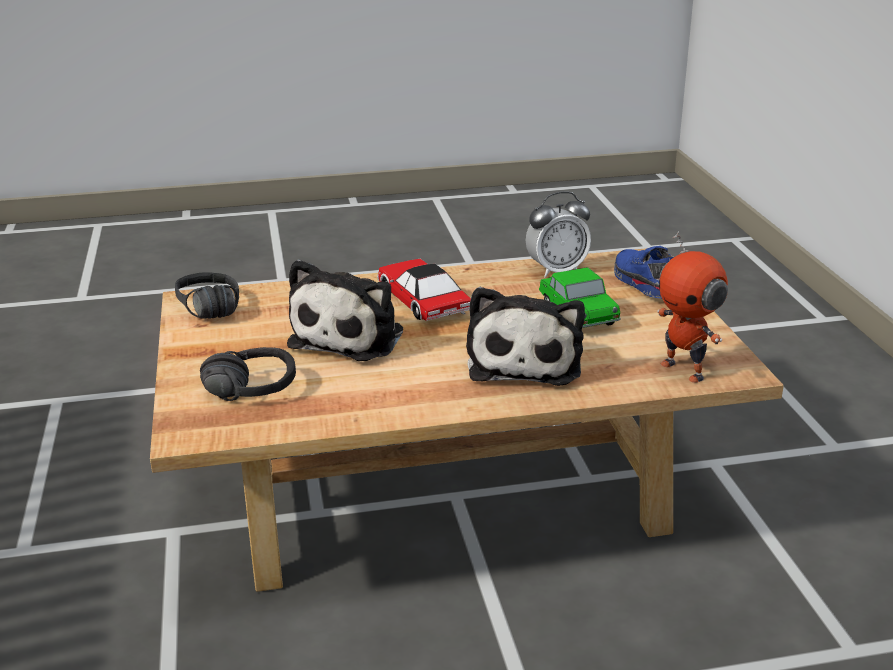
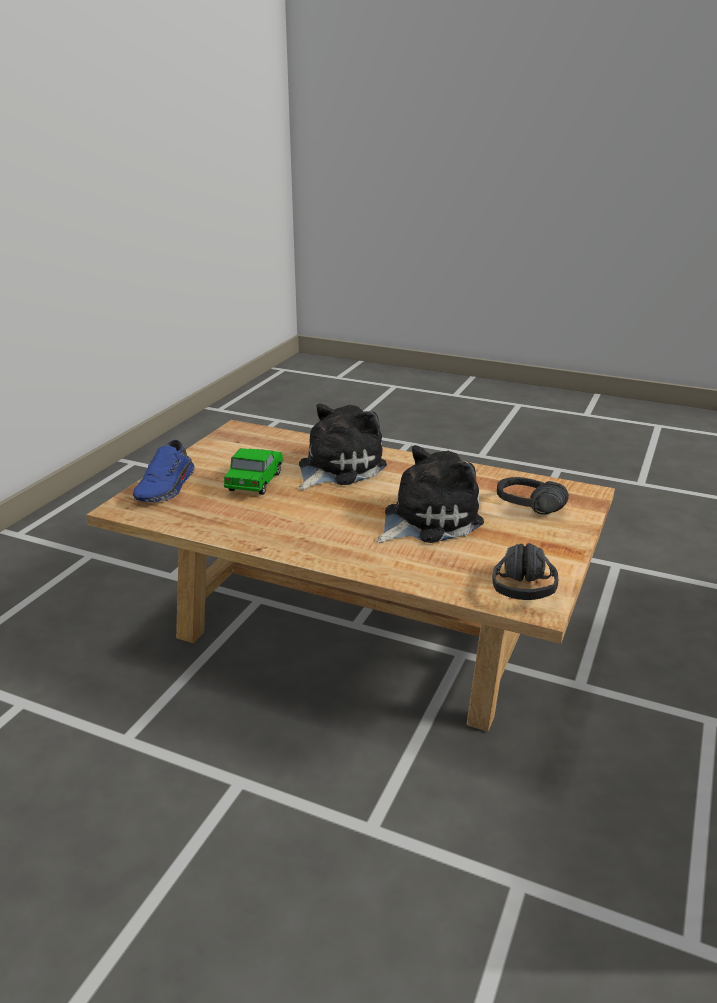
camera: 145 degrees left, 0 degrees up
toy car [377,259,471,321] -> none
alarm clock [526,191,591,278] -> none
toy robot [657,232,728,383] -> none

